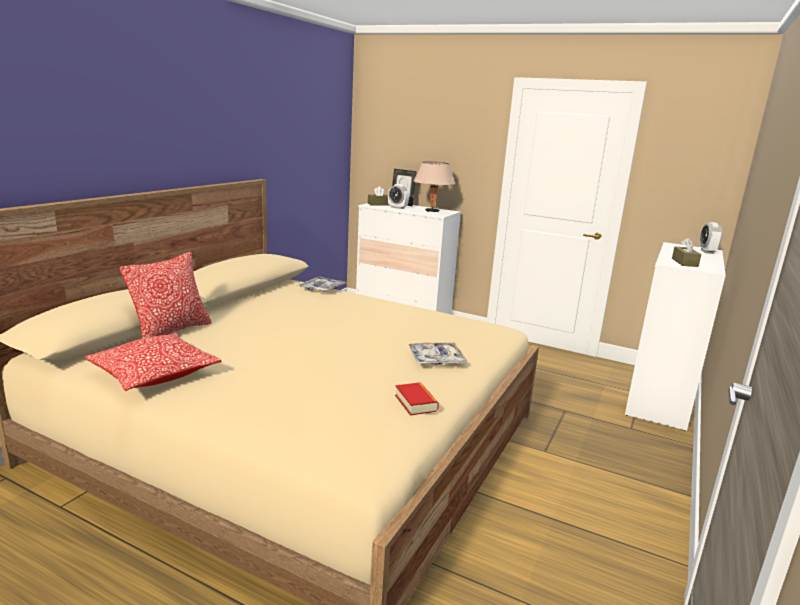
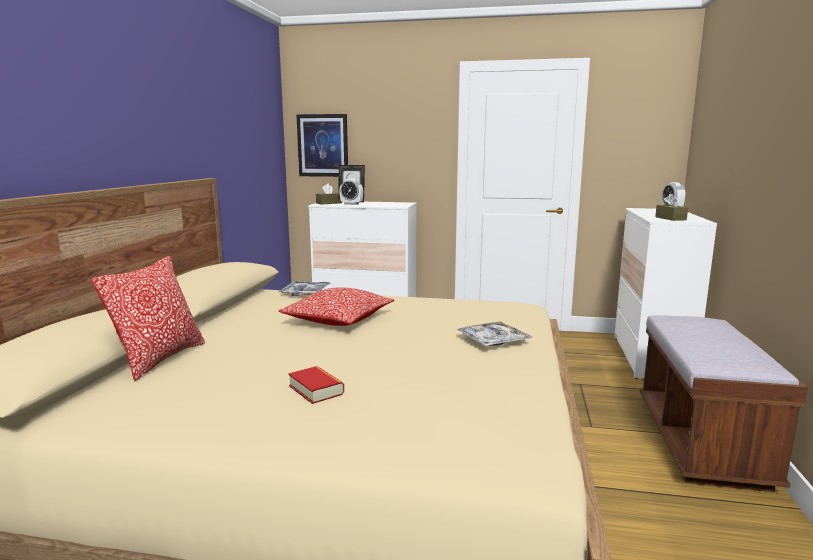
camera: 15 degrees left, 5 degrees down
pillow [85,333,221,391] -> pillow moved to [278,288,394,326]
book [395,382,439,416] -> book moved to [288,366,344,404]
beige table lamp [414,162,455,212] -> none
none -> picture [296,114,348,177]
none -> brown bench [640,315,808,492]

